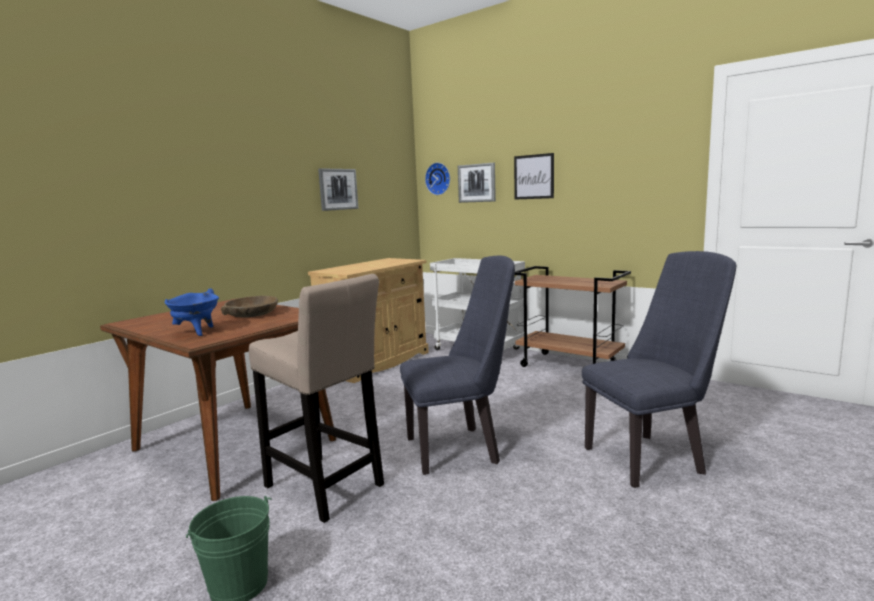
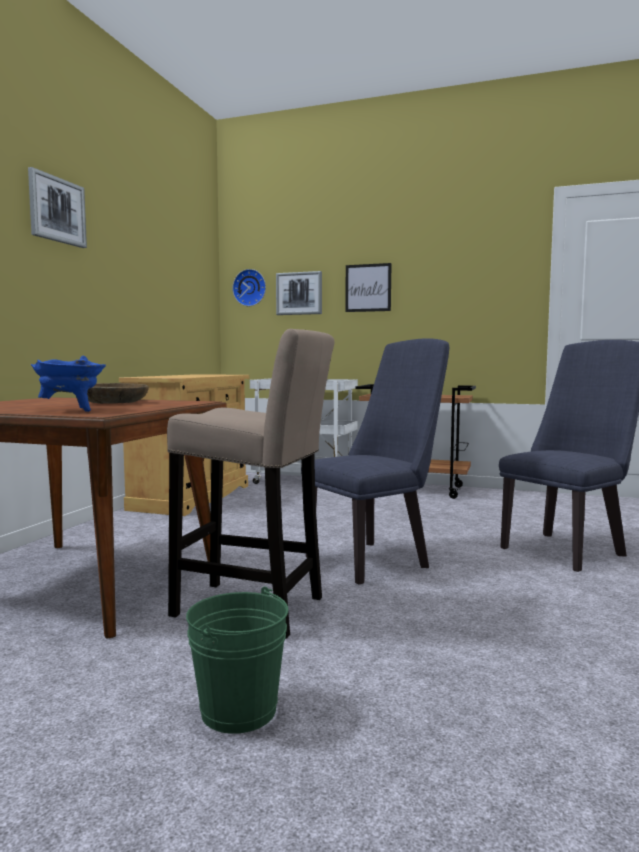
camera: 20 degrees left, 5 degrees down
picture [318,168,358,211] -> picture moved to [28,167,87,248]

